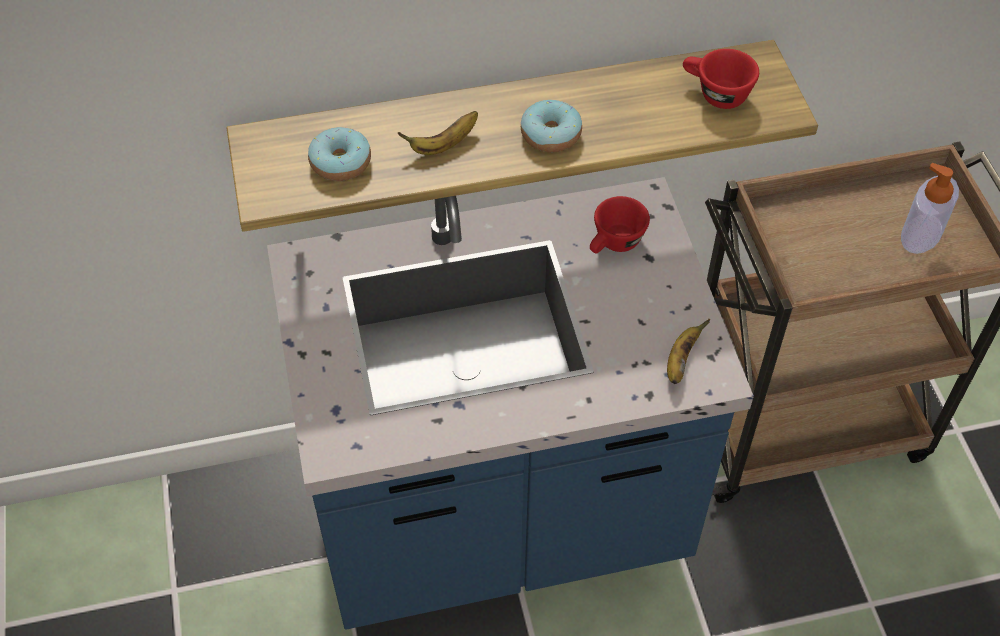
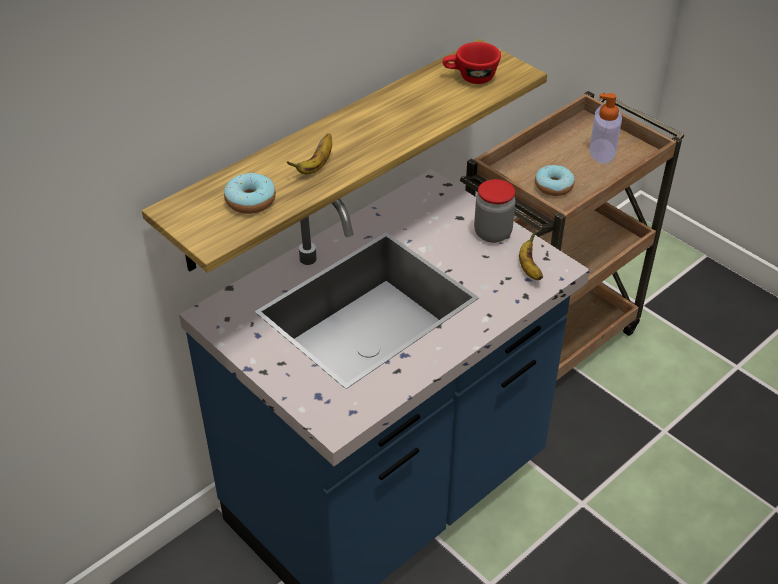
camera: 30 degrees left, 10 degrees down
donut [521,100,582,153] -> donut moved to [535,165,575,196]
red cup [590,196,650,254] -> none
none -> jar [474,179,516,243]

